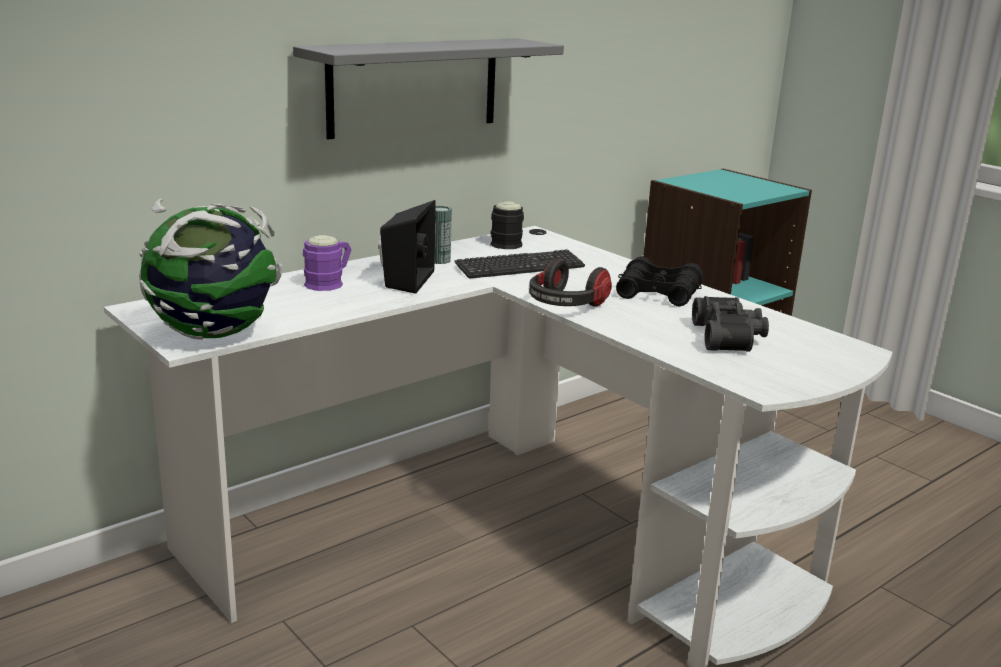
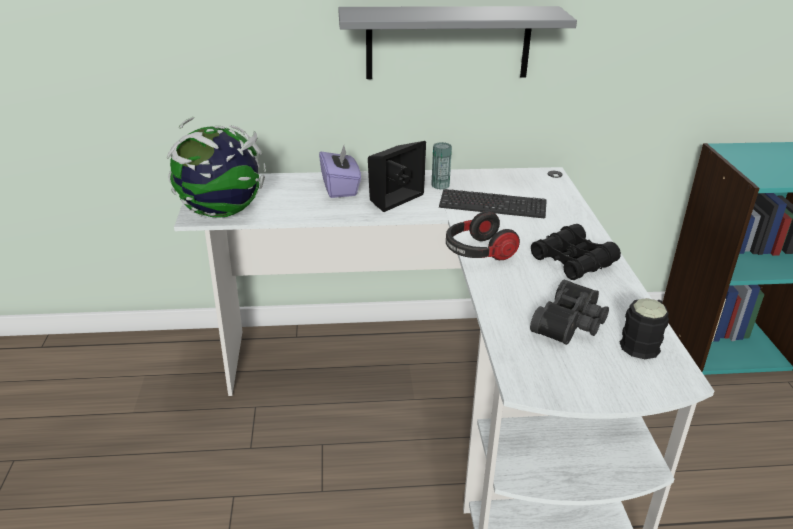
camera: 35 degrees right, 10 degrees up
purple mug [303,235,352,291] -> purple tissue box [319,146,361,198]
black mug [490,201,524,249] -> black mug moved to [620,298,669,359]

